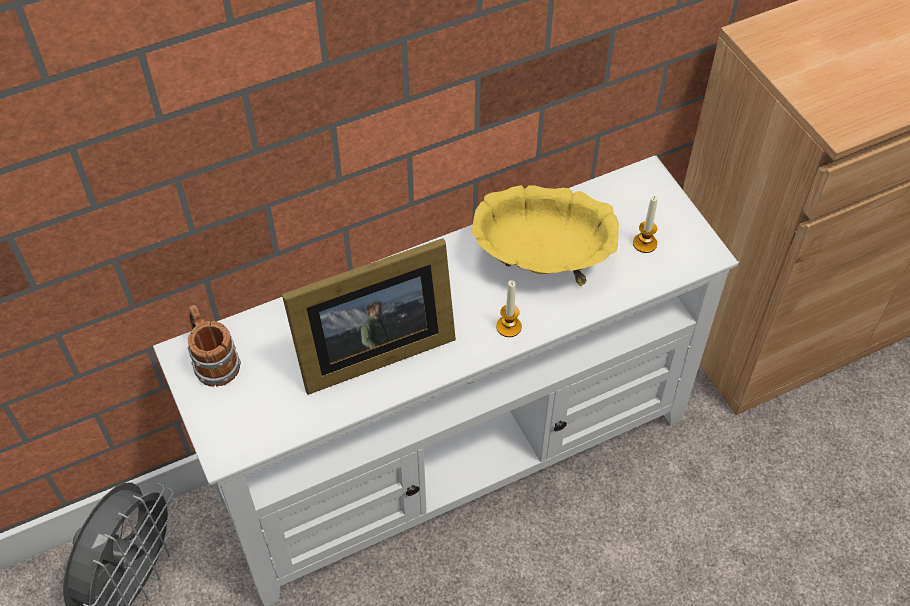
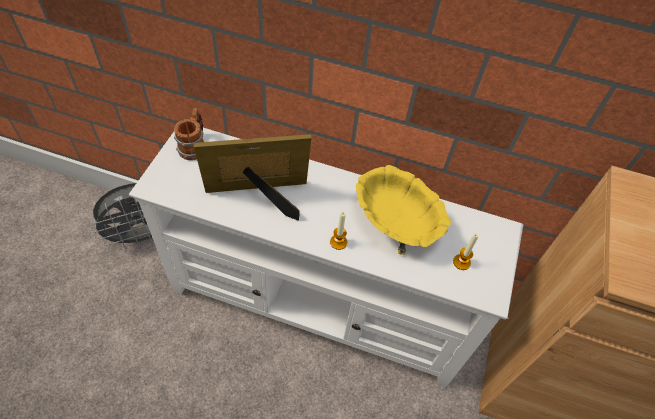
camera: 40 degrees right, 0 degrees up
picture frame [282,238,456,395] -> picture frame turned 150 degrees clockwise [194,134,311,220]

